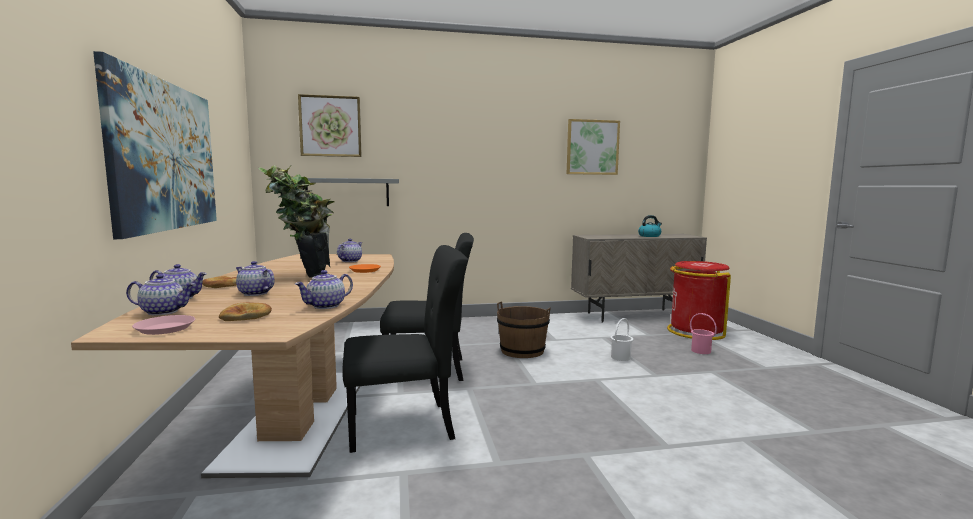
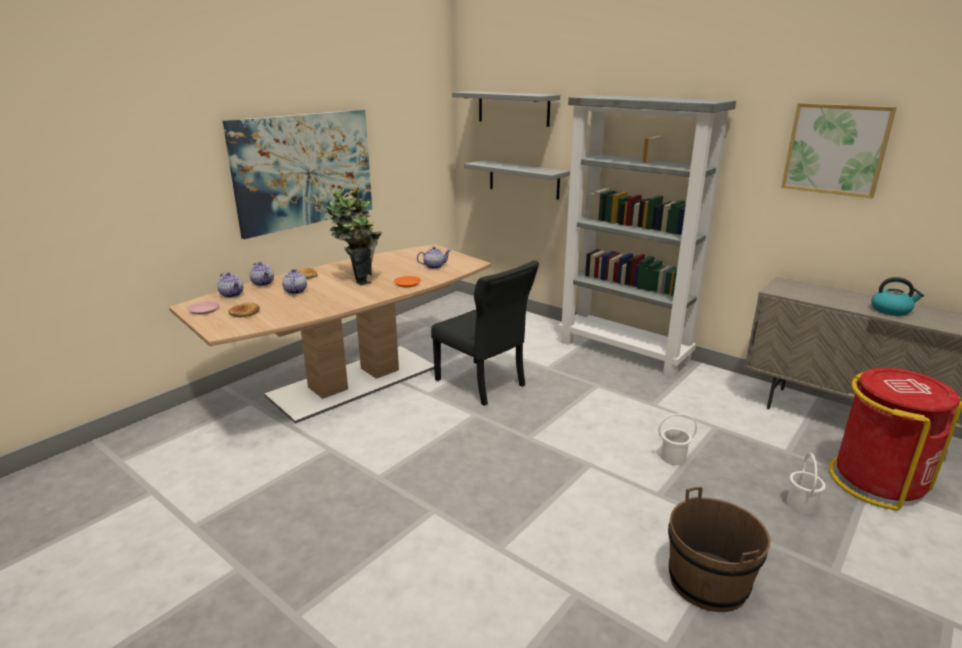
camera: 50 degrees right, 15 degrees up
teapot [295,270,353,309] -> none
picture [298,94,362,157] -> grey shelf [452,91,560,127]
black chair [342,245,468,453] -> none
brown bucket [497,301,551,358] -> brown bucket moved to [668,487,770,612]
pink bucket [690,313,717,354] -> white bucket [787,453,826,514]
none -> grey bookcase [558,95,736,378]

